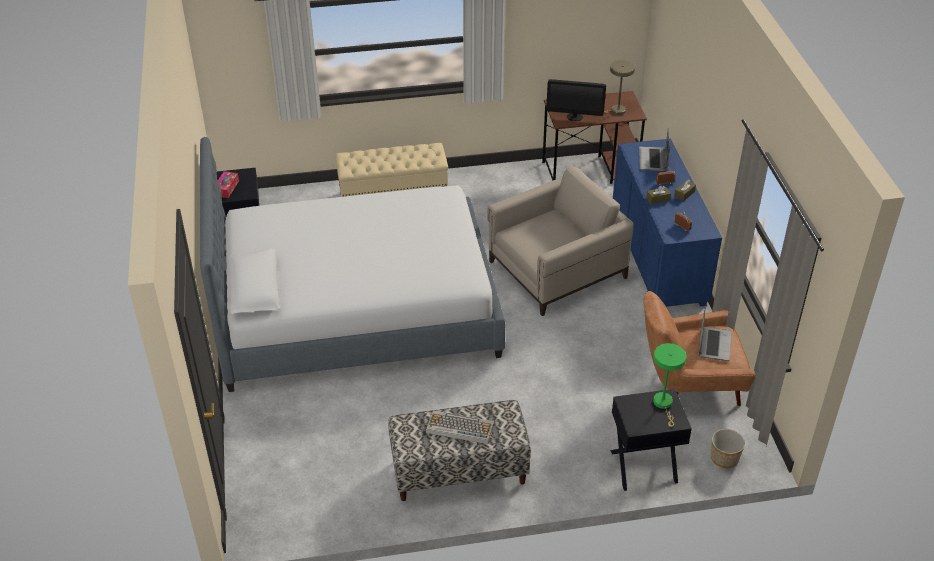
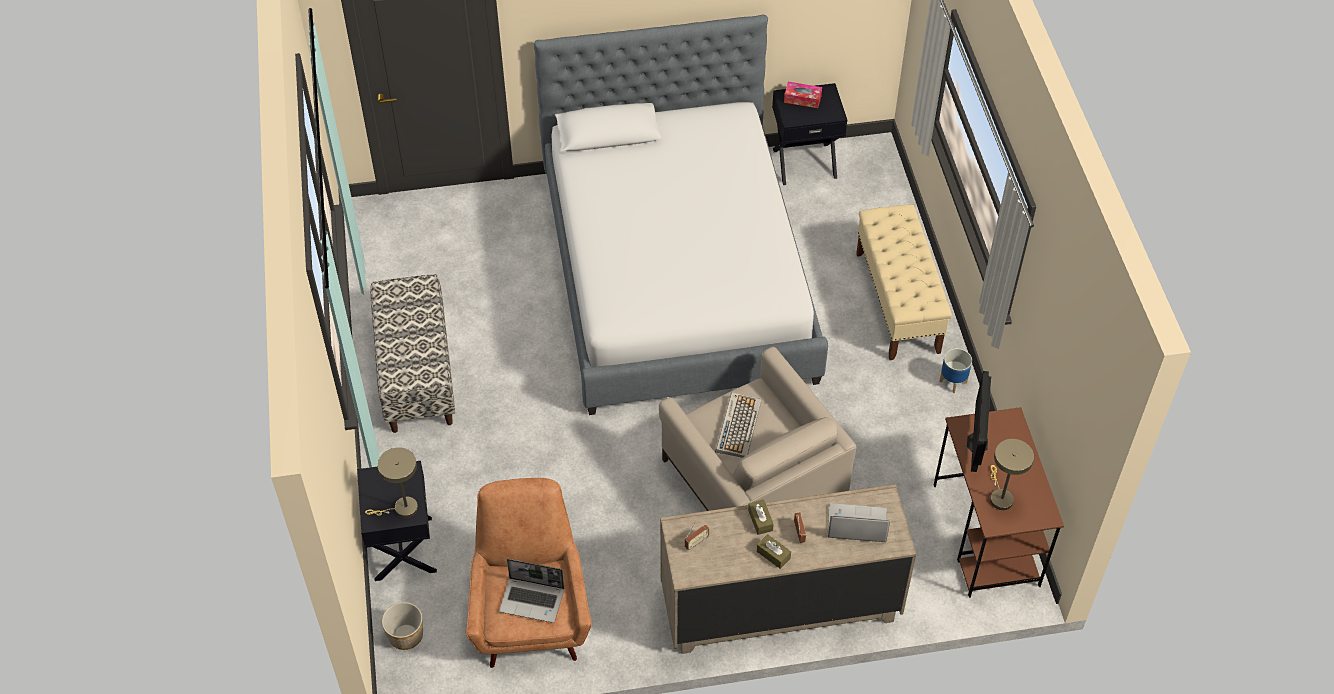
camera: 90 degrees right, 10 degrees up
keyboard [426,410,494,444] -> keyboard moved to [715,392,762,458]
blue dresser [613,139,722,307] -> beige dresser [660,484,916,654]
green table lamp [653,343,686,427] -> beige table lamp [365,447,418,518]
none -> planter [939,348,972,393]

